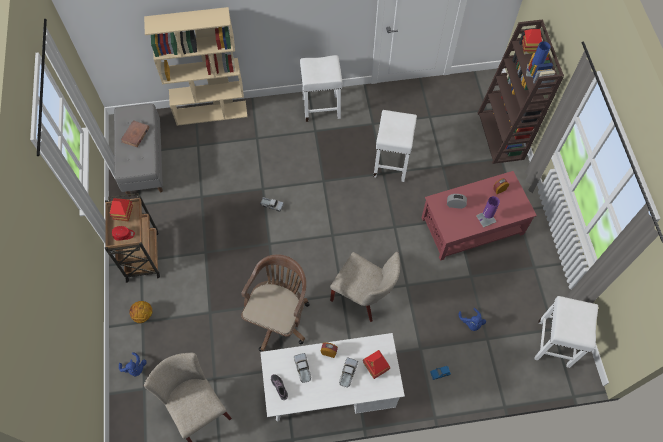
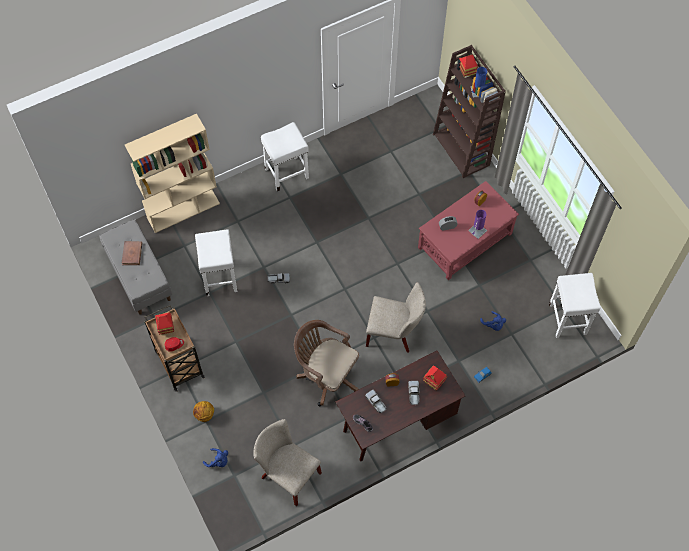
camera: 20 degrees left, 0 degrees up
brown office chair [241,254,310,351] -> brown office chair turned 60 degrees counterclockwise [294,320,359,406]
white desk [260,333,405,421] -> brown desk [336,350,465,461]
white stool [373,110,417,182] -> white stool moved to [195,229,237,296]

